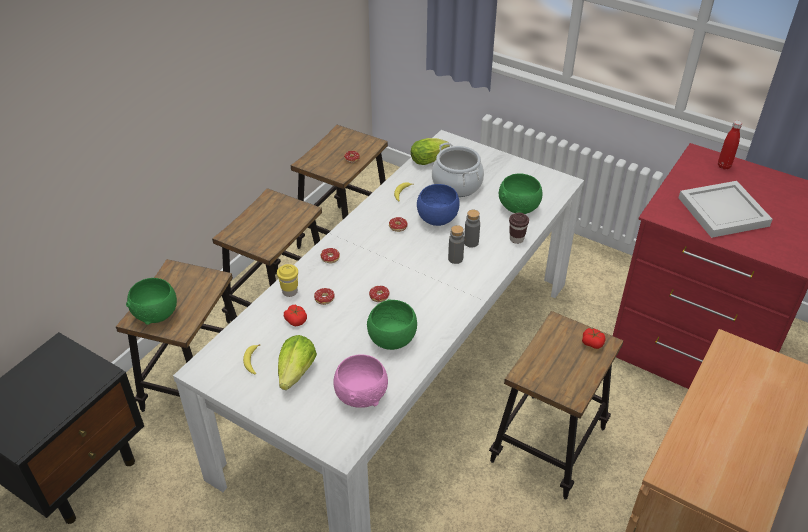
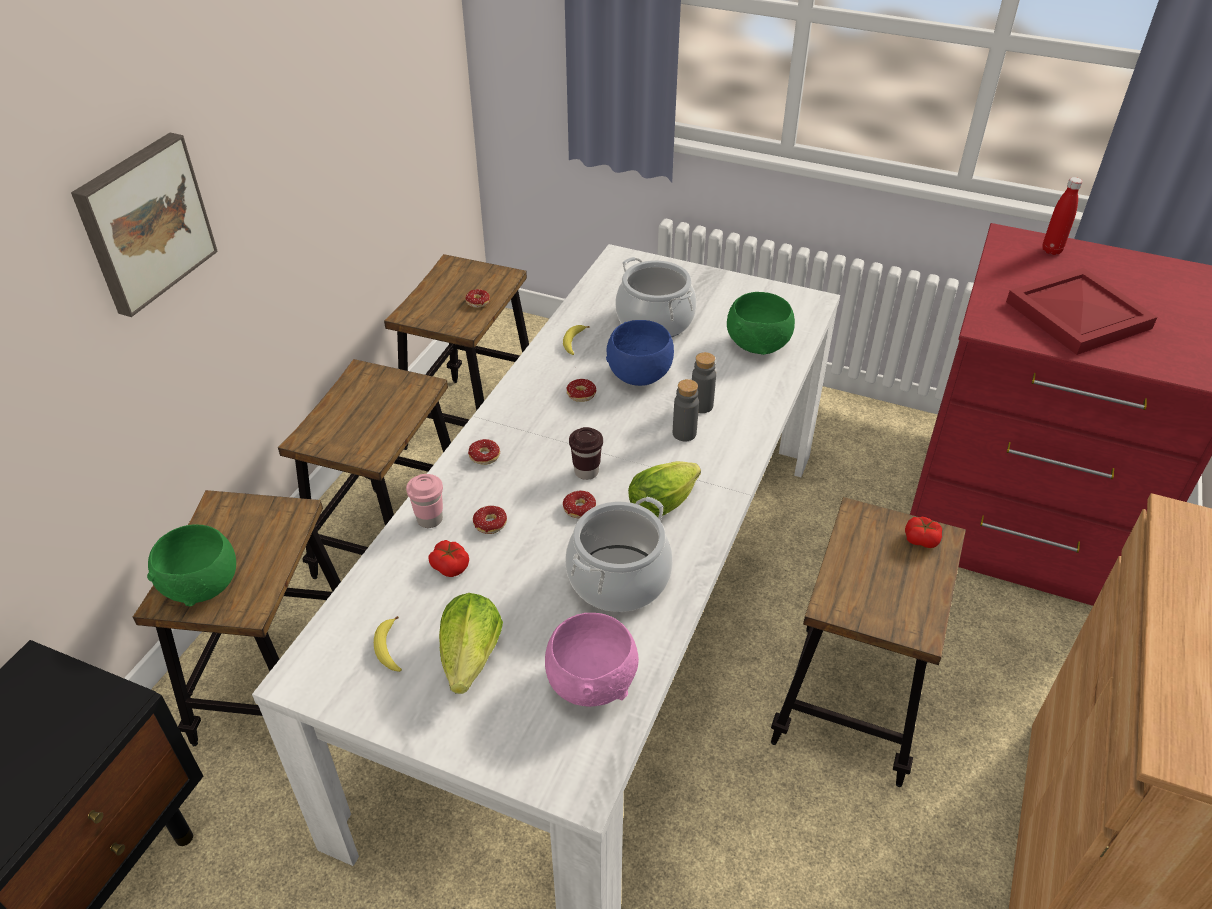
camera: 10 degrees left, 0 degrees up
yellow cup [277,264,298,297] -> pink cup [406,474,443,528]
green bowl [367,299,417,350] -> cooking pot [565,497,673,612]
lettuce [411,138,450,165] -> lettuce moved to [628,461,701,517]
brown cup [509,213,529,244] -> brown cup moved to [569,427,603,480]
white tray [679,181,773,238] -> red tray [1006,268,1157,355]
none -> picture [71,132,218,317]

